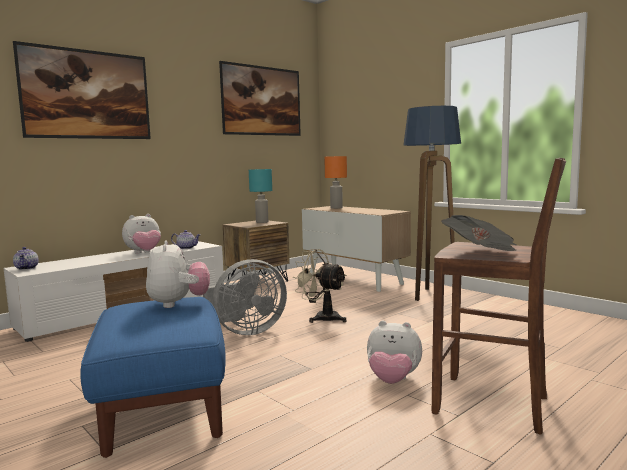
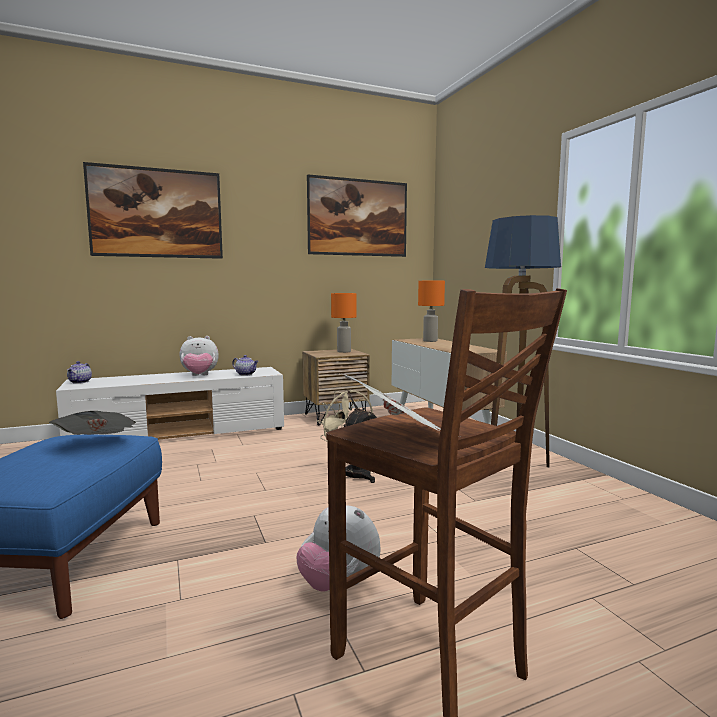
camera: 20 degrees right, 0 degrees up
plush toy [146,240,210,308] -> newspaper [49,411,136,435]
grey fan [203,259,287,335] -> none
turquoise table lamp [249,169,272,223] -> orange table lamp [331,293,357,353]

